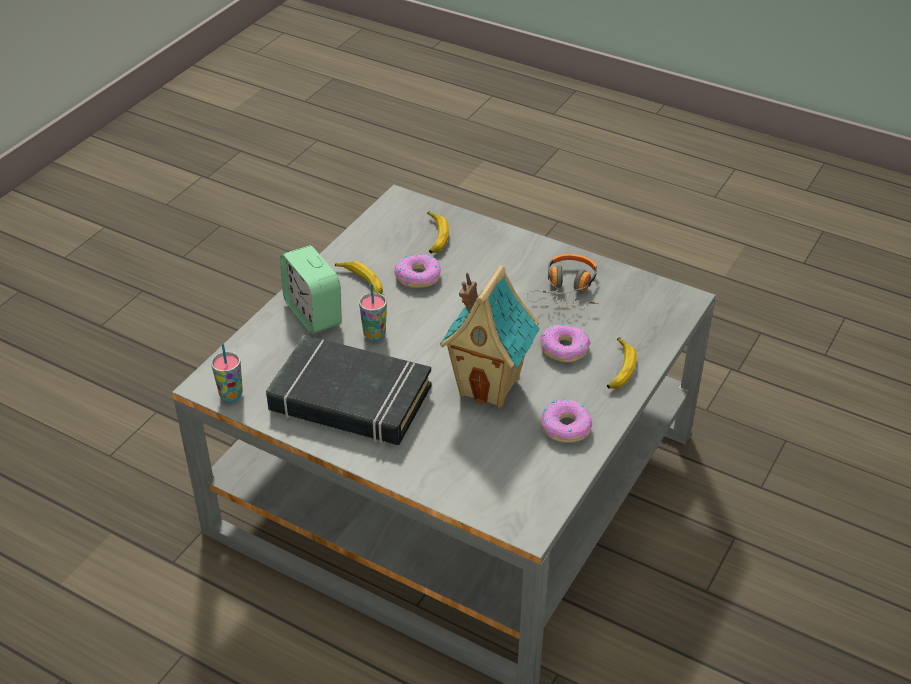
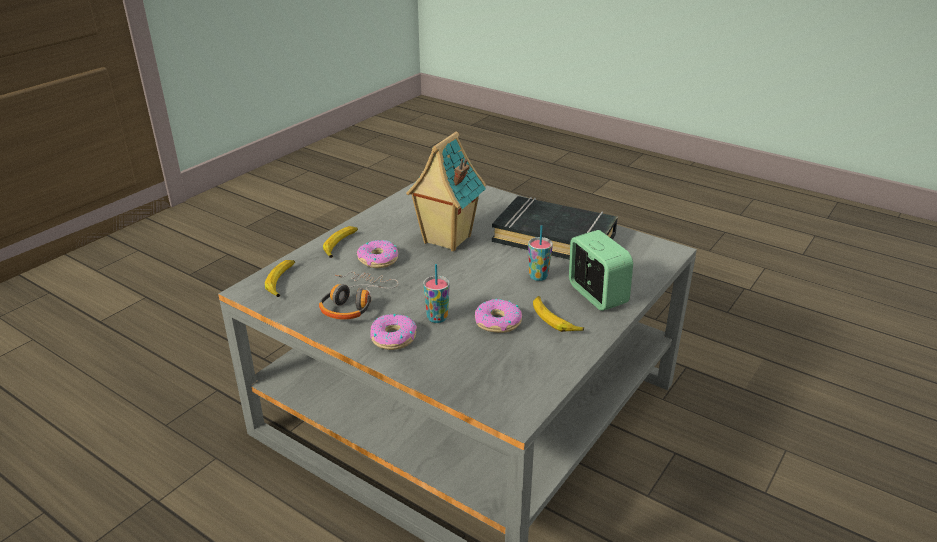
camera: 175 degrees left, 10 degrees down
cup [211,343,243,402] -> cup moved to [423,264,450,323]
banana [427,211,449,253] -> banana moved to [265,260,295,297]
donut [541,399,592,443] -> donut moved to [371,314,417,350]

